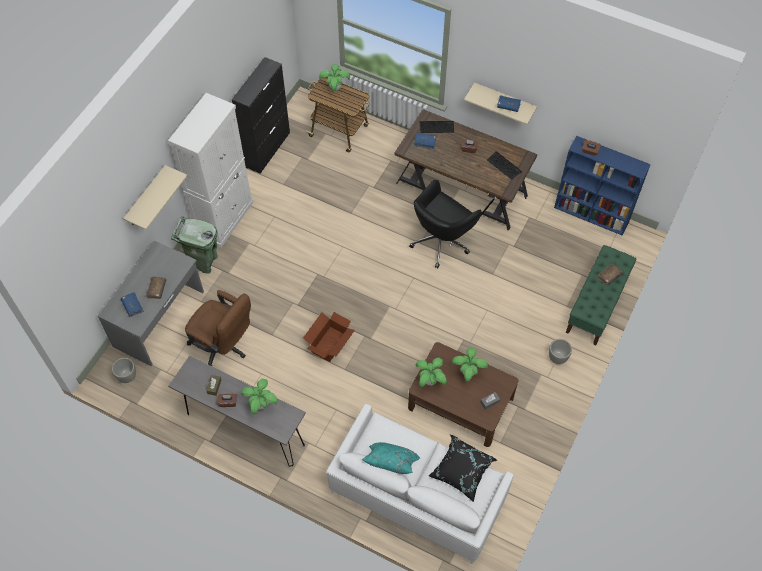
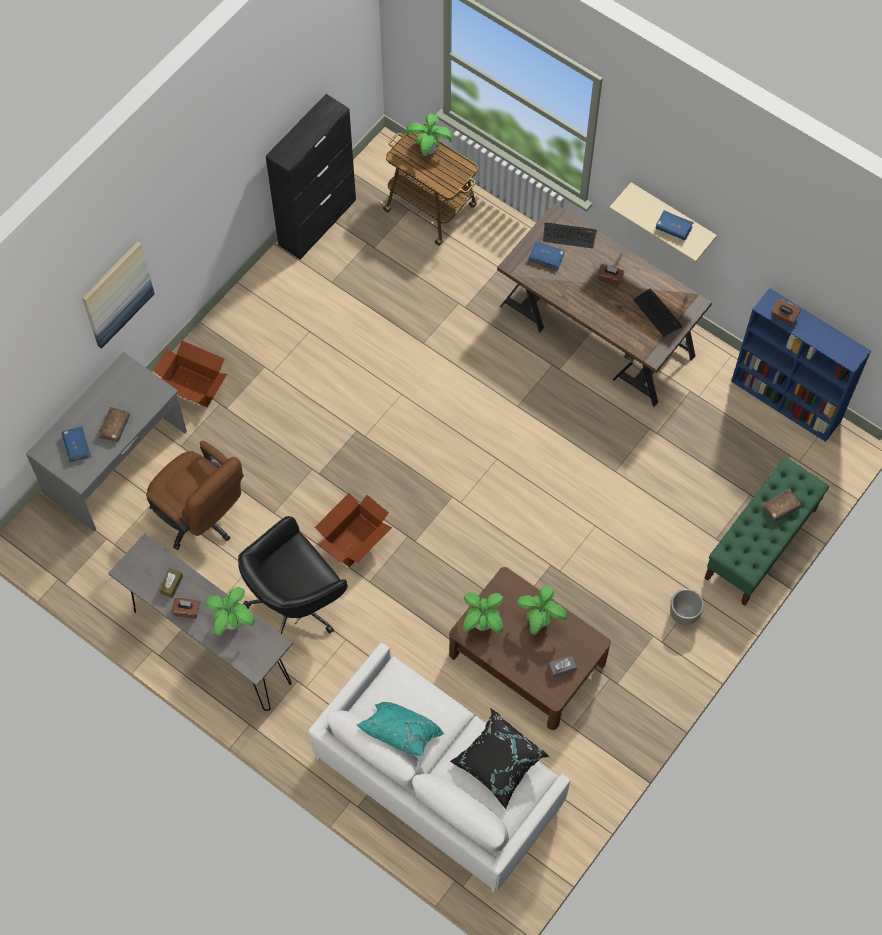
camera: 10 degrees right, 5 degrees up
grey planter [112,358,136,383] -> none
beige shelf [123,165,187,230] -> picture [82,241,155,349]
white cabinet [168,93,253,247] -> none
green trash can [171,216,218,274] -> cardboard box [153,341,227,407]
black office chair [409,180,482,268] -> black office chair moved to [238,516,348,634]

